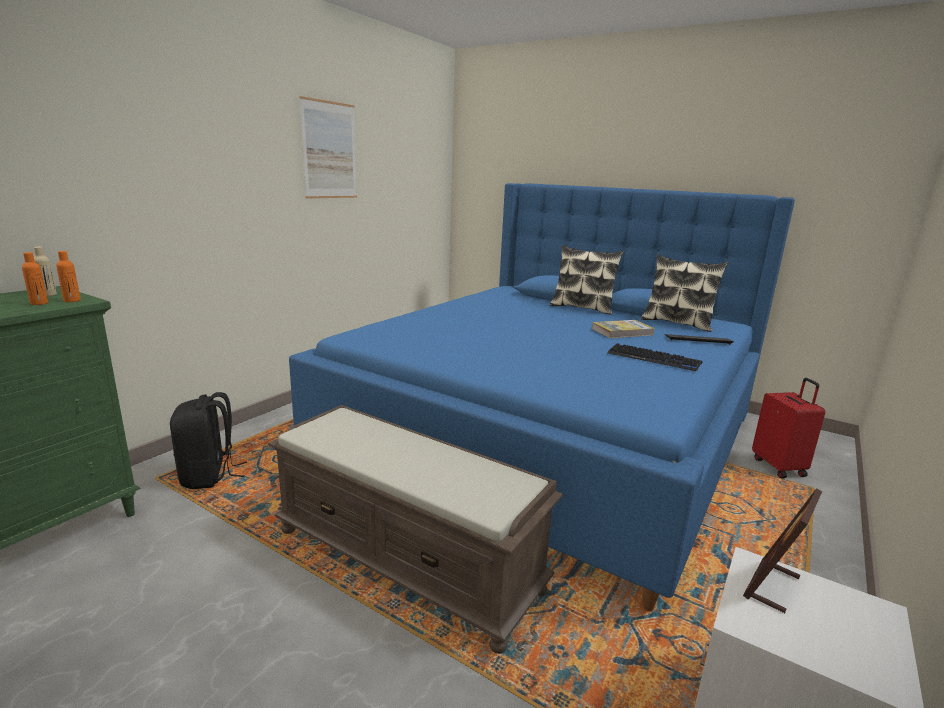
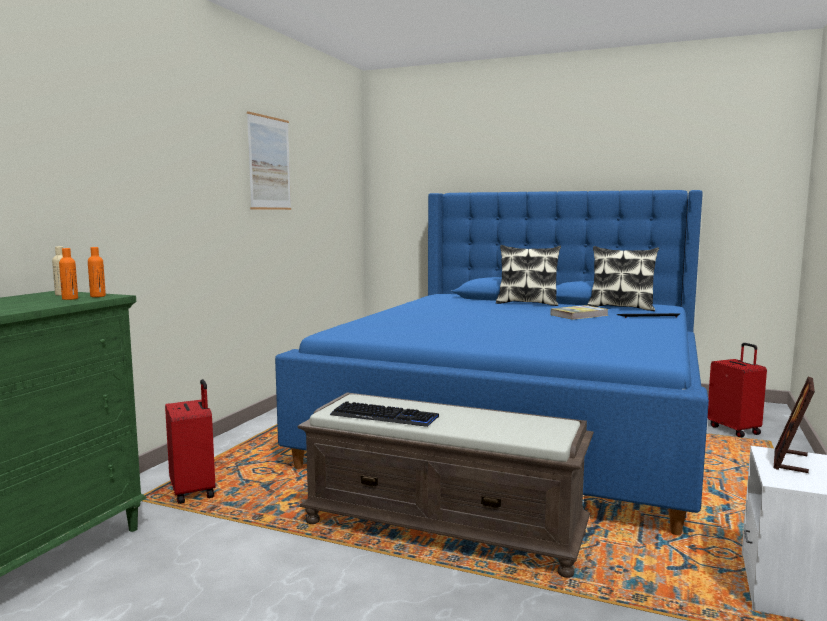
camera: 10 degrees left, 10 degrees down
black backpack [170,392,247,489] -> red suitcase [165,379,215,504]
keyboard [607,343,702,371] -> keyboard moved to [330,401,439,427]

